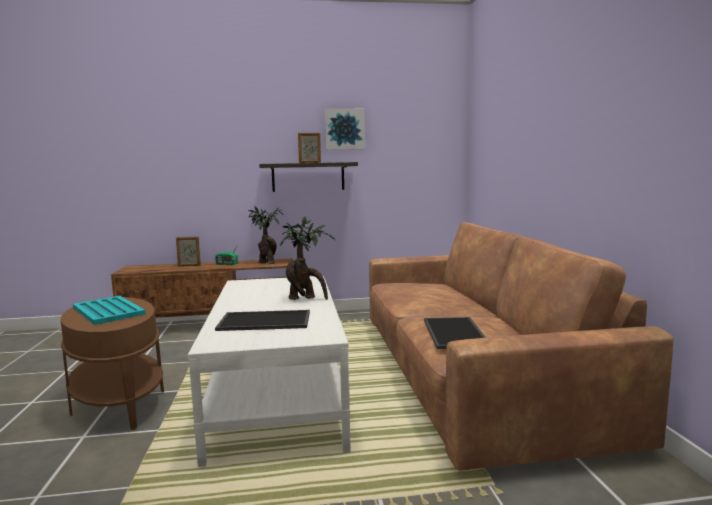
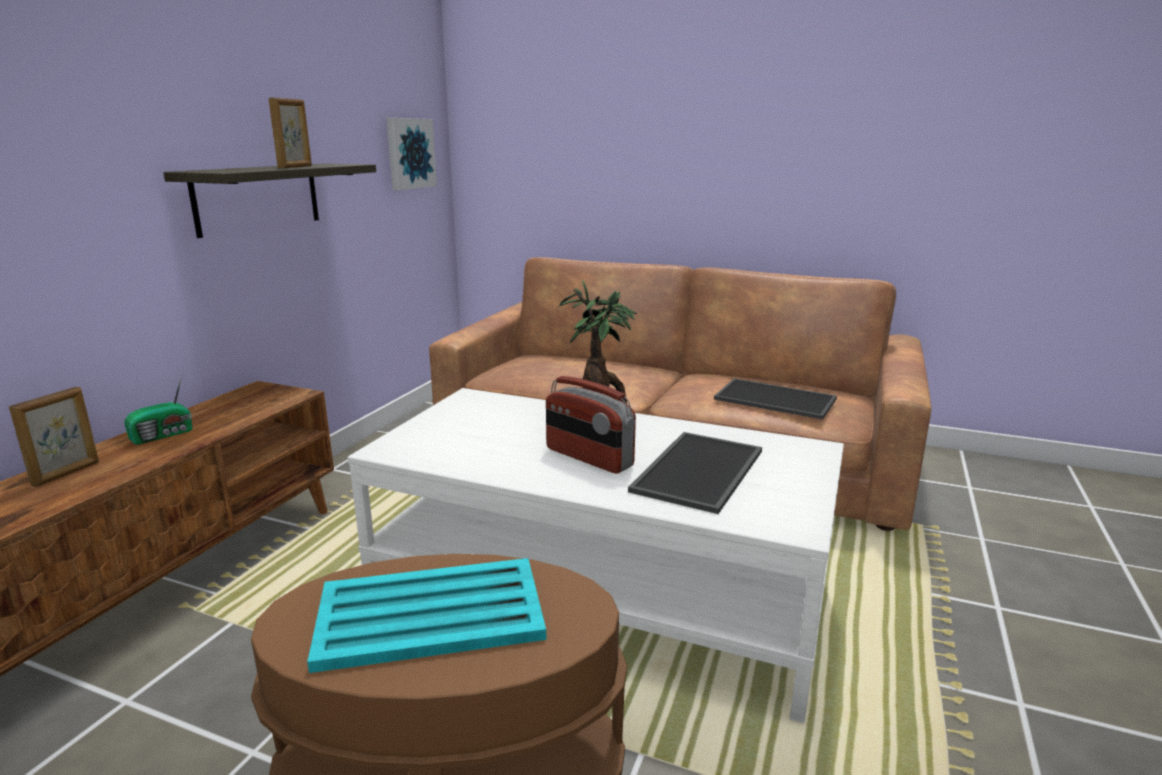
camera: 60 degrees left, 10 degrees up
potted plant [248,206,283,264] -> none
picture [324,108,365,150] -> picture moved to [386,118,437,191]
none -> radio [546,376,636,474]

